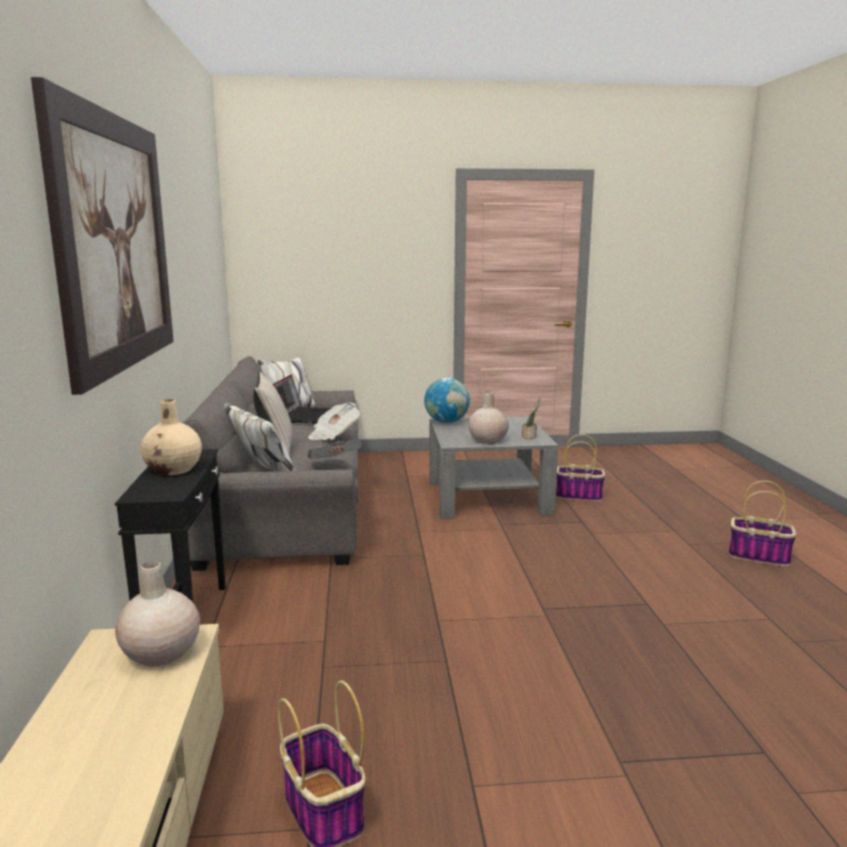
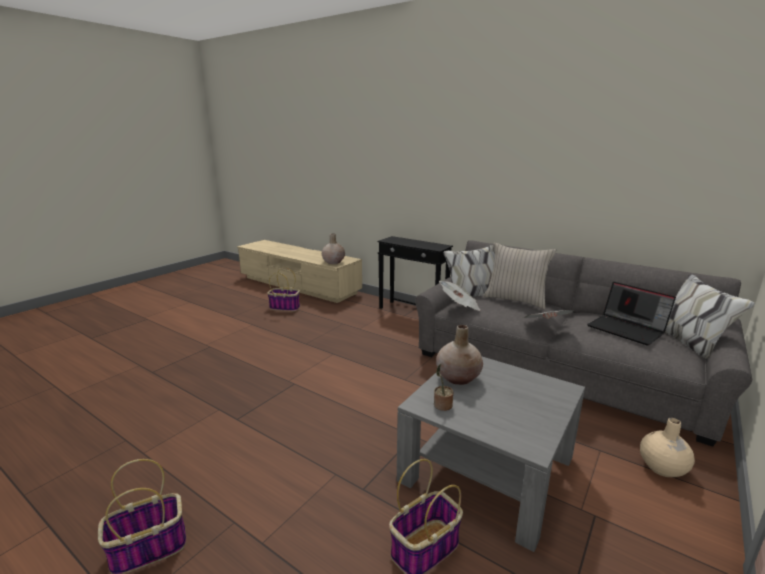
camera: 130 degrees right, 5 degrees up
picture [31,77,174,395] -> none
beige vase [140,399,202,475] -> beige vase moved to [640,418,695,477]
globe [424,378,470,423] -> none

